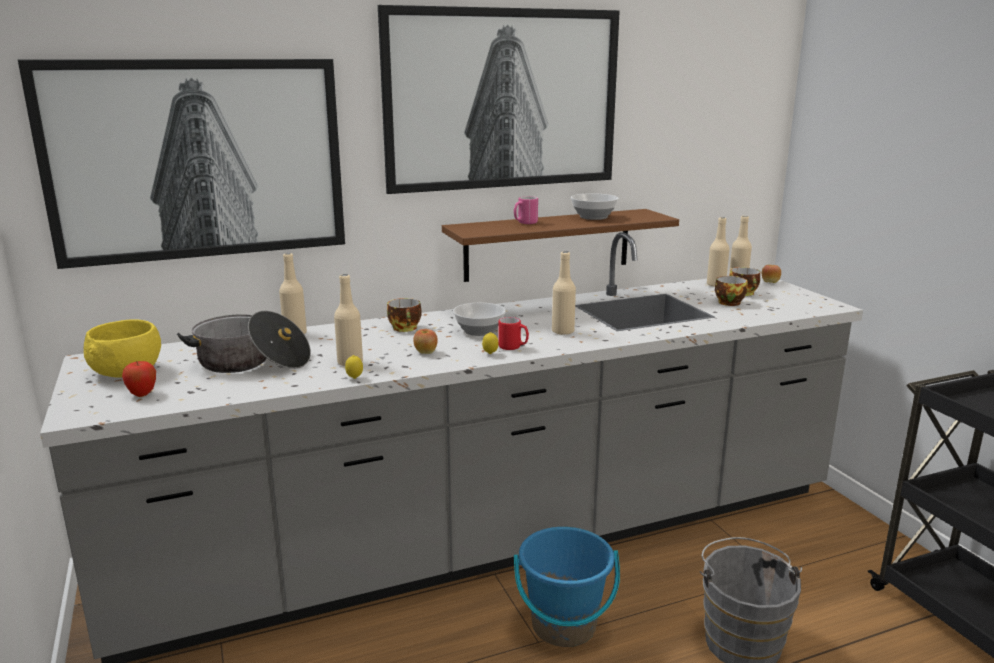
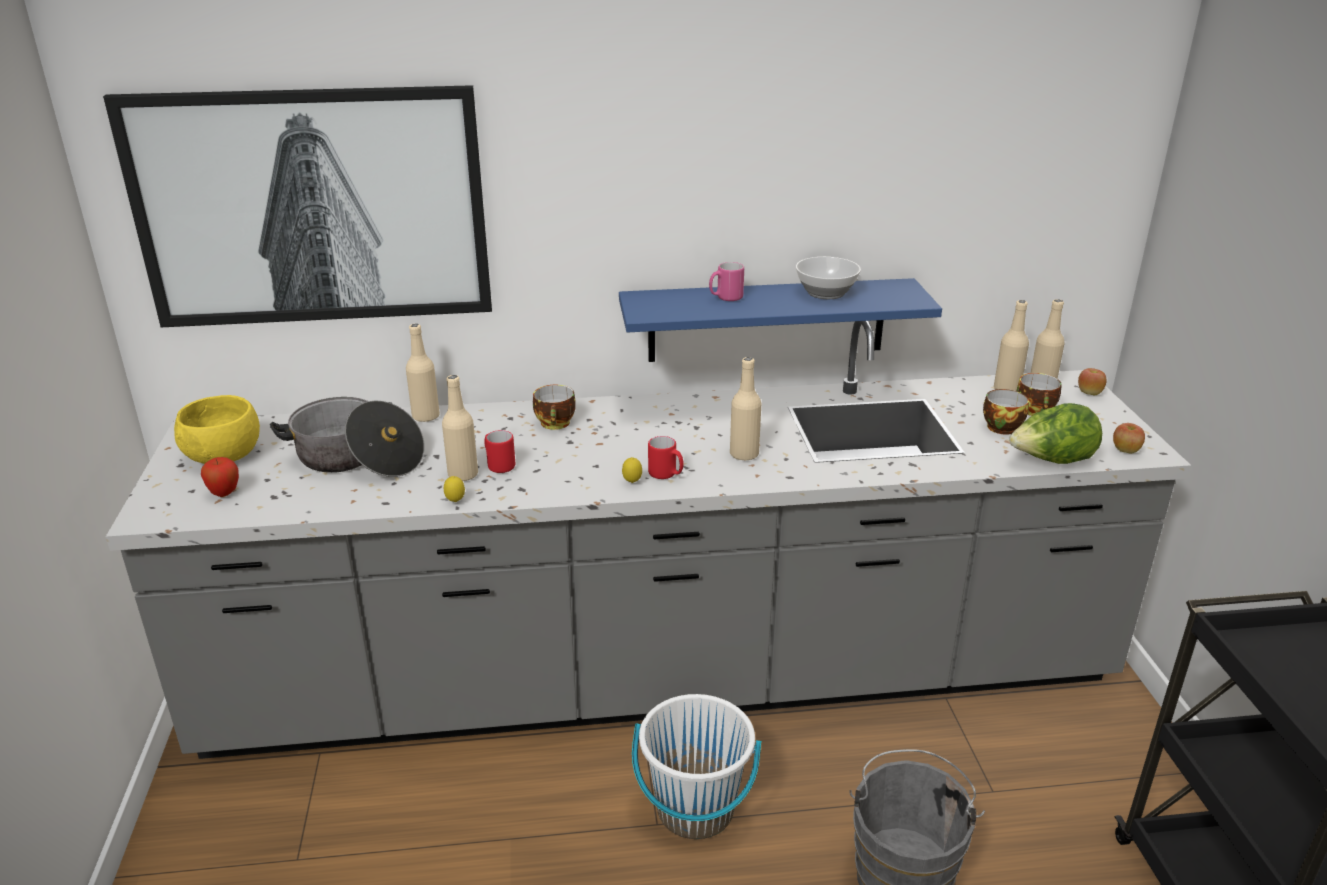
camera: 15 degrees right, 10 degrees up
picture [378,5,620,194] -> none
apple [413,329,438,354] -> apple moved to [1113,423,1145,453]
brown shelf [442,209,679,282] -> blue shelf [619,278,942,362]
bowl [453,303,506,336] -> none
blue bucket [514,527,620,647] -> white bucket [632,694,761,839]
none -> red mug [484,430,515,473]
none -> lettuce [1009,403,1102,464]

